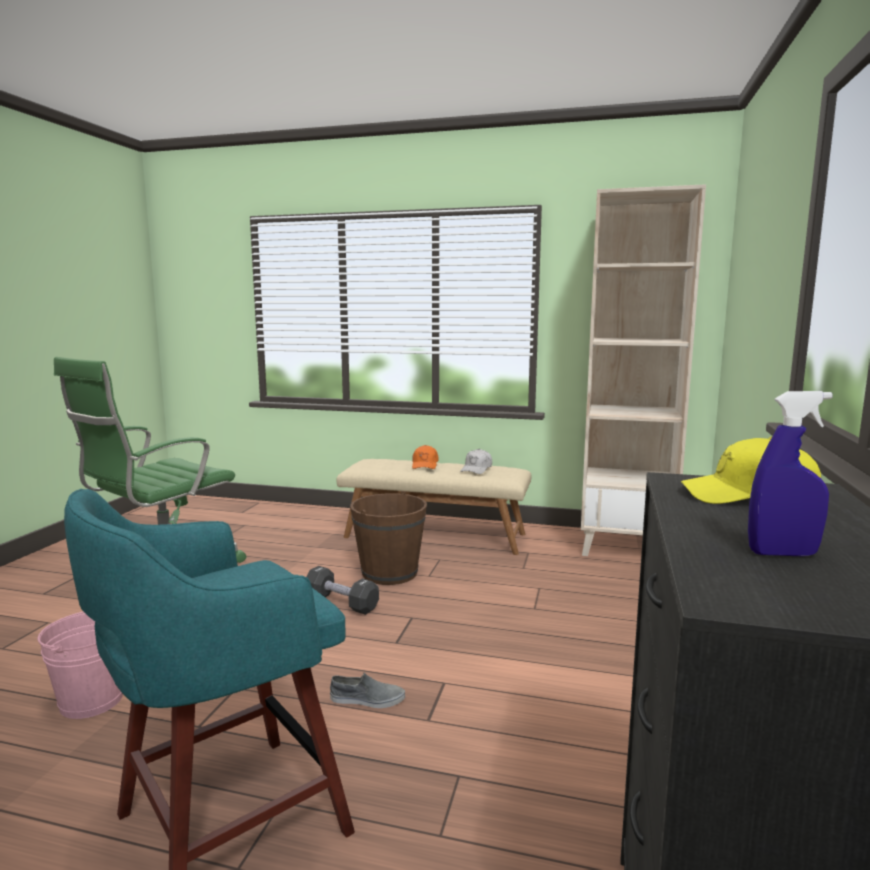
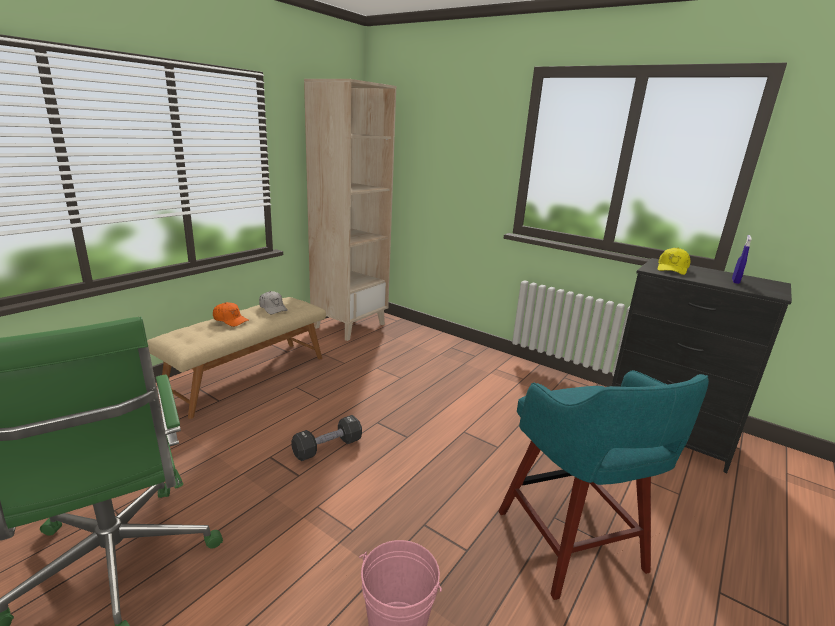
camera: 70 degrees left, 10 degrees up
grey shoe [330,673,405,708] -> none
brown bucket [350,491,427,585] -> none

